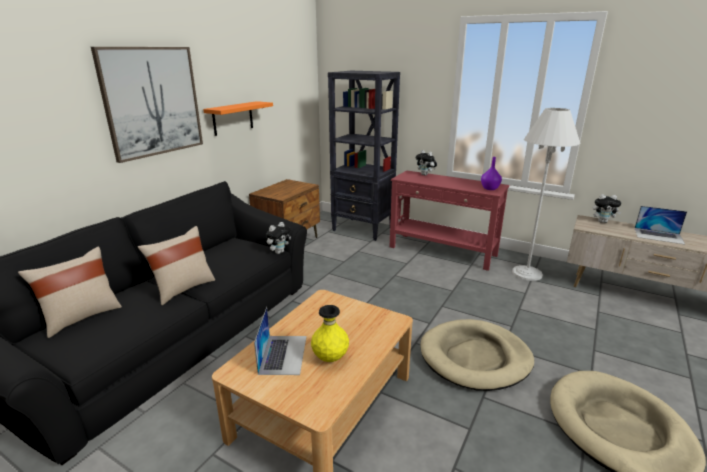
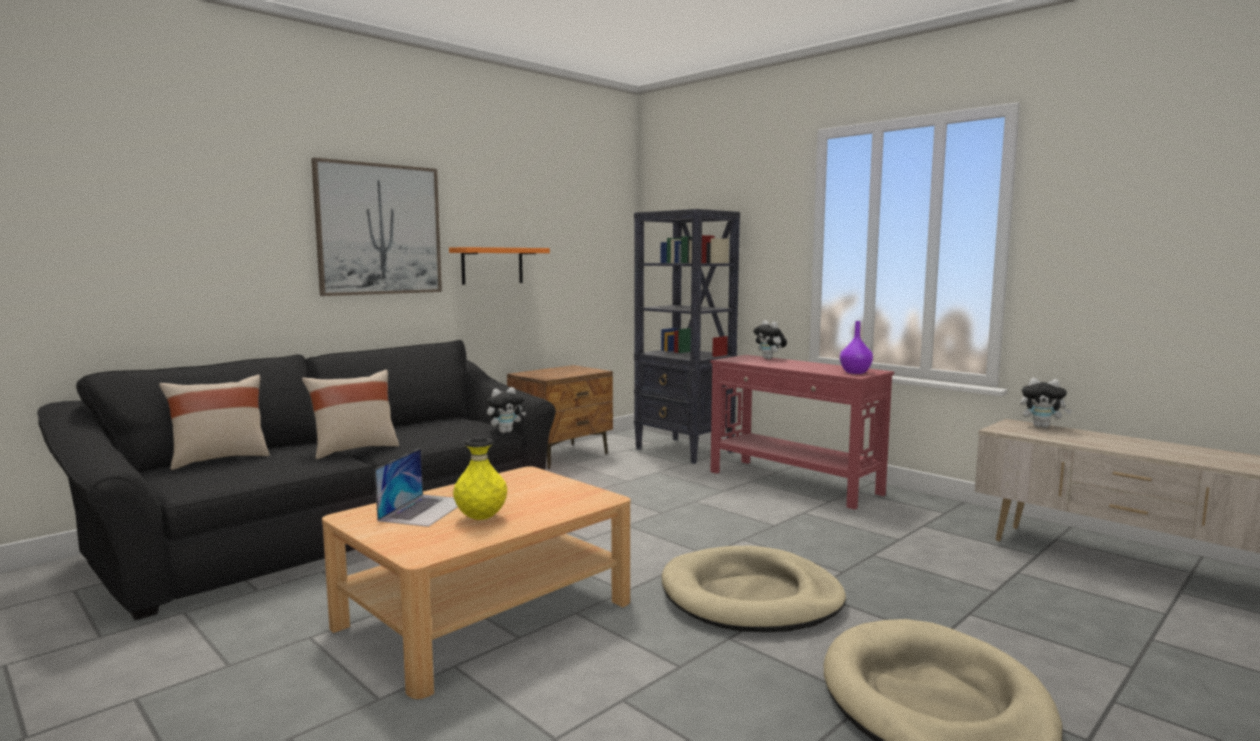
camera: 15 degrees right, 15 degrees down
white floor lamp [512,108,581,281] -> none
laptop [635,206,687,245] -> none

